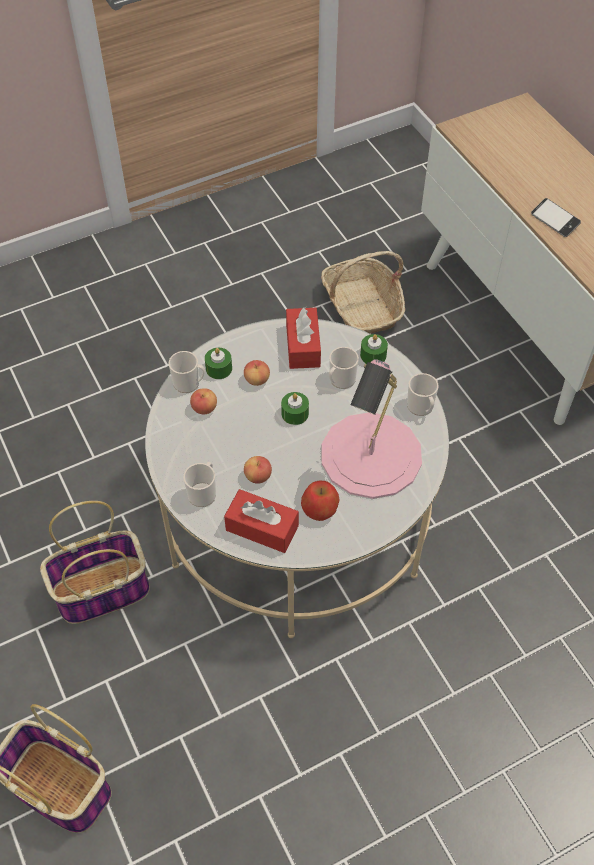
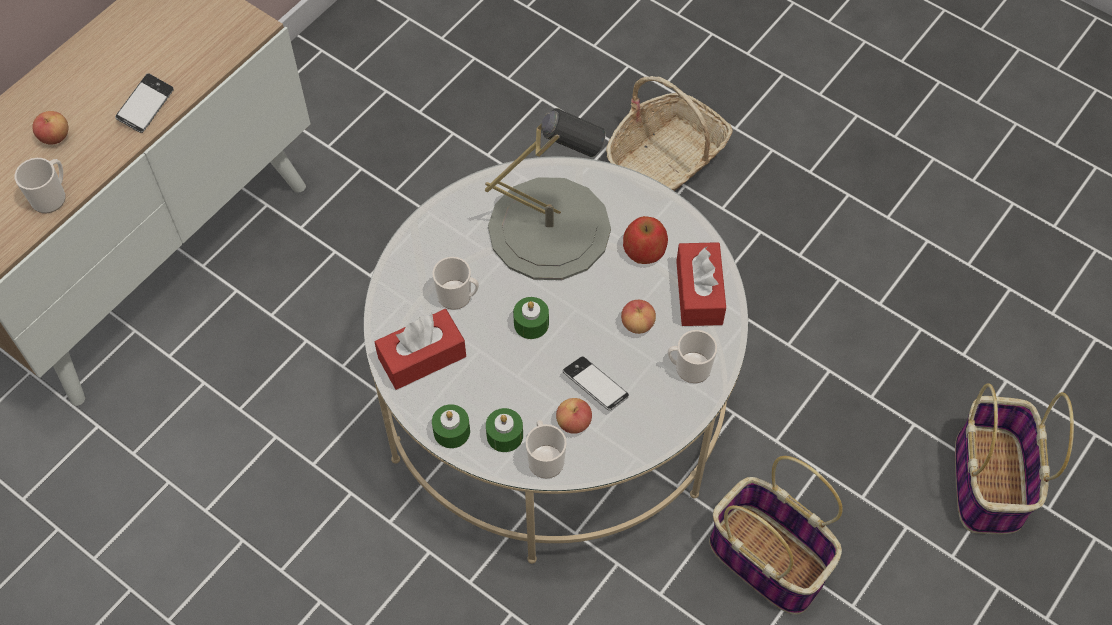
camera: 115 degrees left, 5 degrees up
apple [244,360,270,386] -> apple moved to [32,111,68,145]
basket [321,251,405,333] -> basket moved to [606,76,733,191]
pink table lamp [322,359,422,499] -> grey table lamp [485,108,611,280]
green candle [360,334,388,364] -> green candle moved to [432,404,470,448]
mug [407,373,439,416] -> mug moved to [15,158,66,213]
none -> phone [563,356,629,411]

